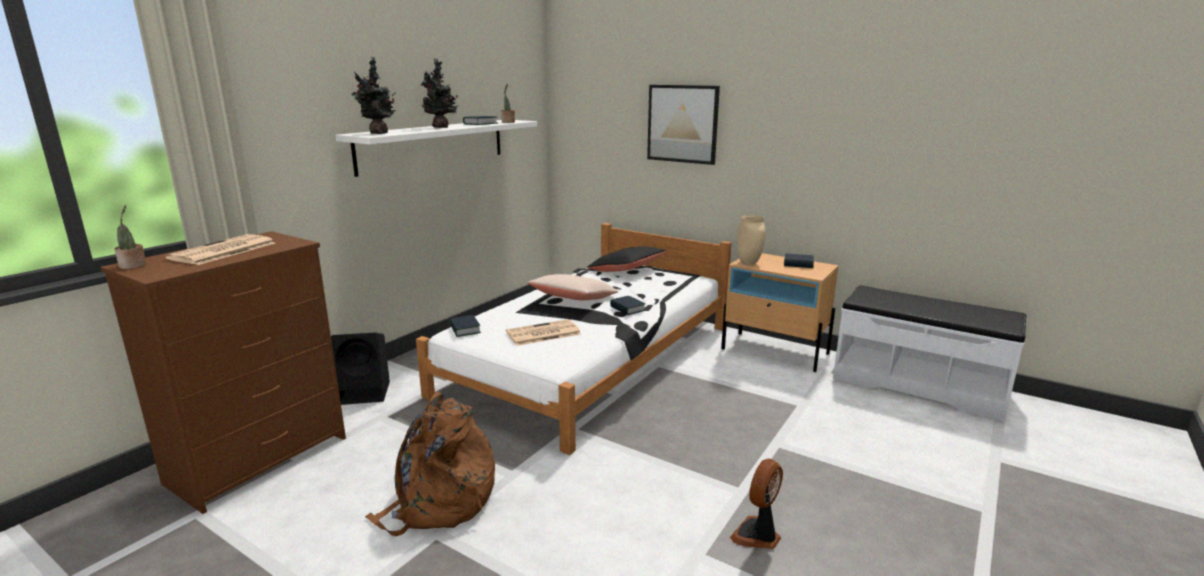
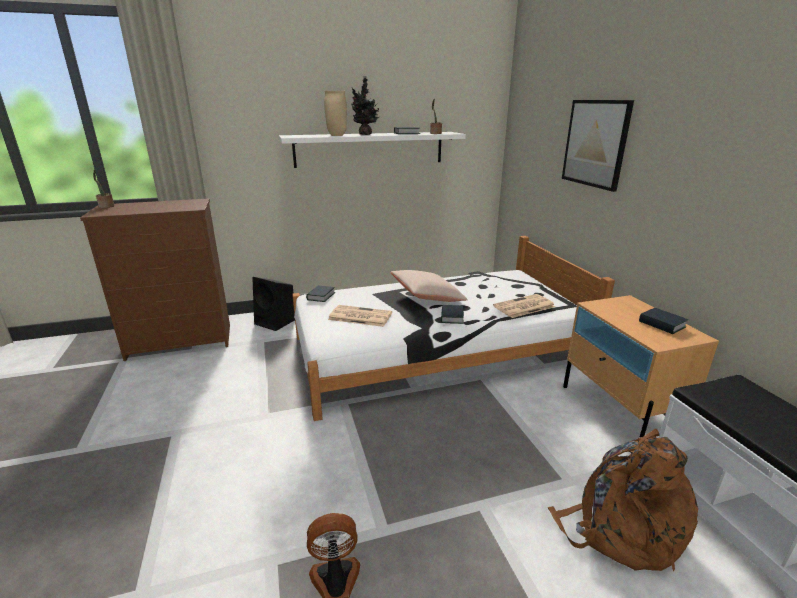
camera: 40 degrees right, 5 degrees up
newspaper [165,234,275,265] -> newspaper moved to [493,294,555,318]
potted plant [351,57,396,134] -> none
brown backpack [365,392,495,536] -> brown backpack moved to [548,429,698,571]
black pillow [587,246,667,272] -> none
beige vase [737,215,766,265] -> beige vase moved to [324,91,347,136]

